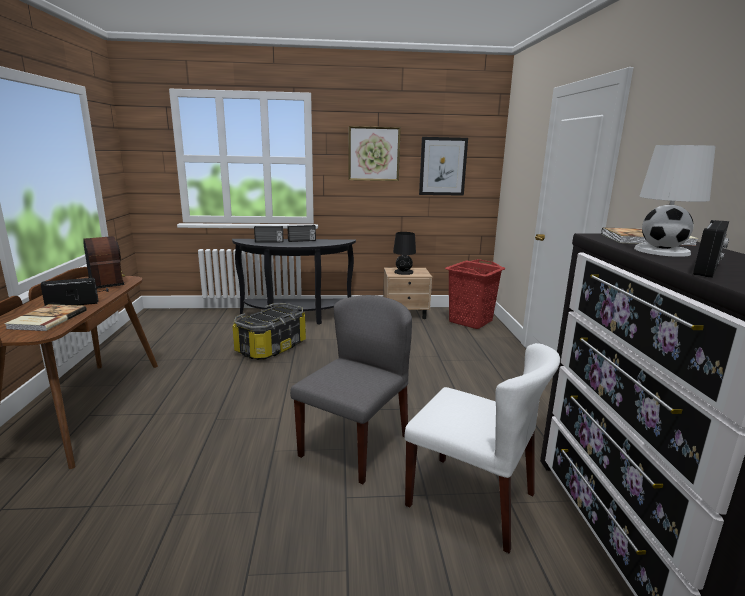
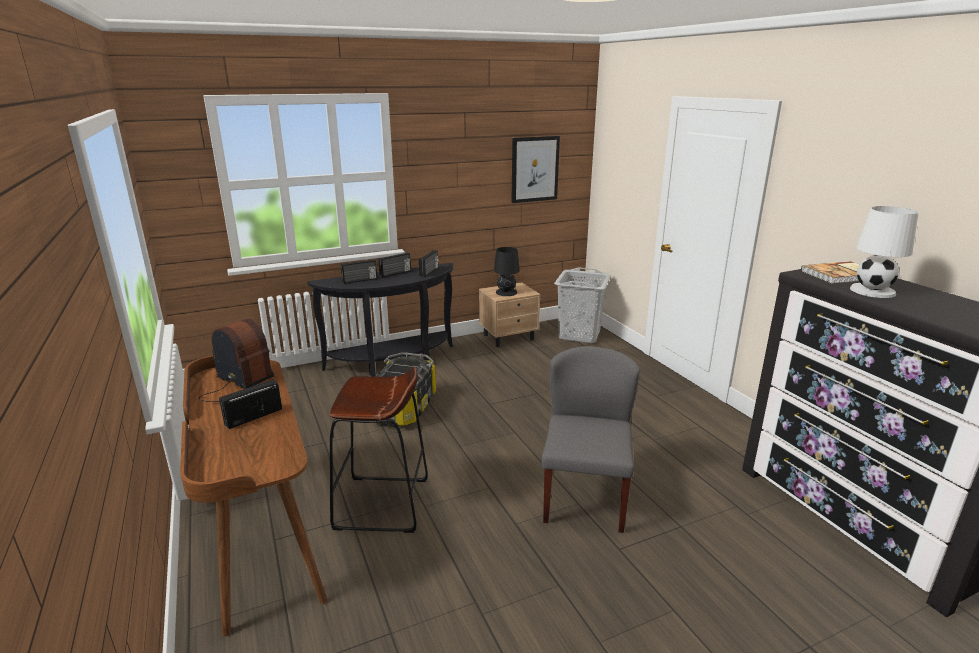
camera: 20 degrees left, 5 degrees up
book [4,304,87,331] -> none
picture [348,126,401,181] -> none
white chair [404,343,560,553] -> none
red laundry basket [445,259,505,329] -> grey laundry basket [554,267,611,343]
radio [693,220,729,278] -> radio moved to [419,250,439,277]
none -> brown stool [329,367,428,533]

